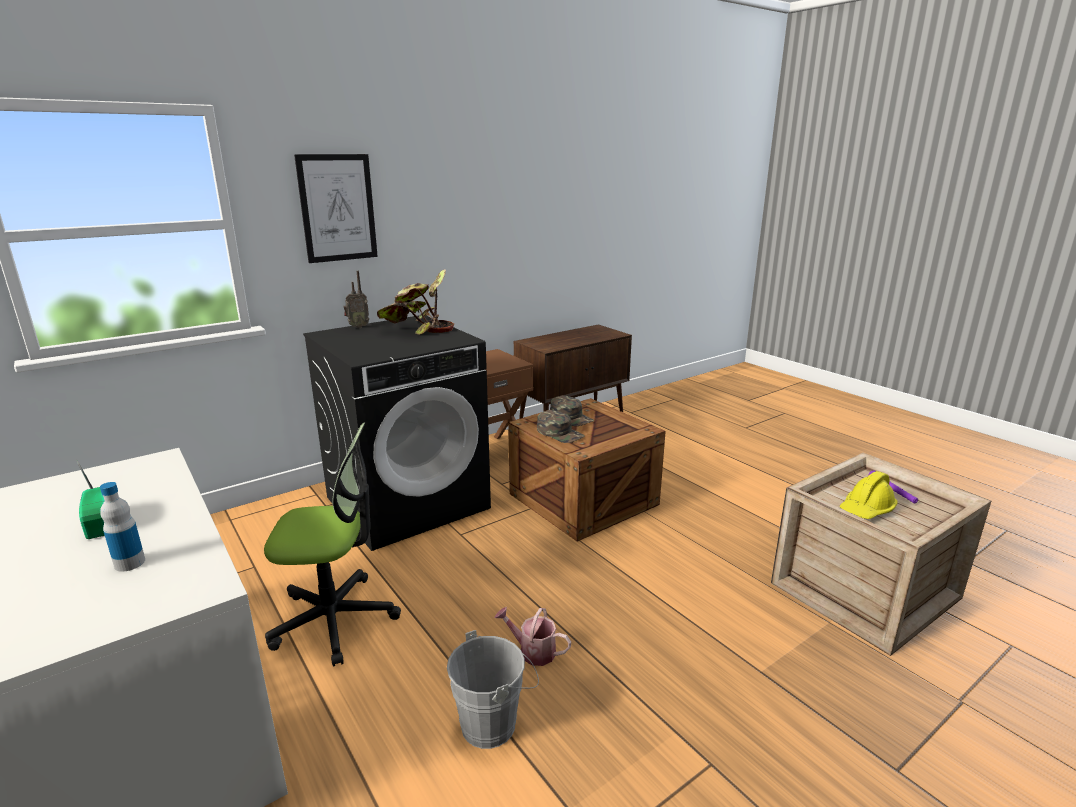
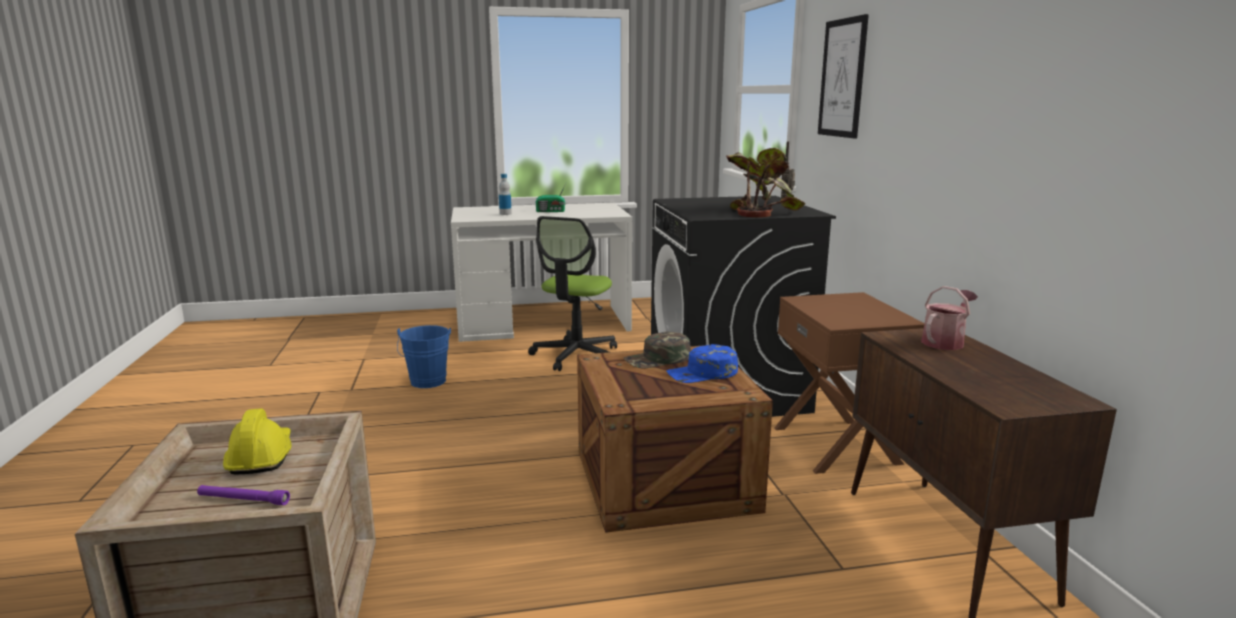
camera: 115 degrees right, 5 degrees down
grey bucket [447,630,539,749] -> blue bucket [397,325,451,388]
watering can [495,607,571,666] -> watering can moved to [921,286,978,350]
green cap [550,395,594,426] -> blue cap [666,344,738,383]

